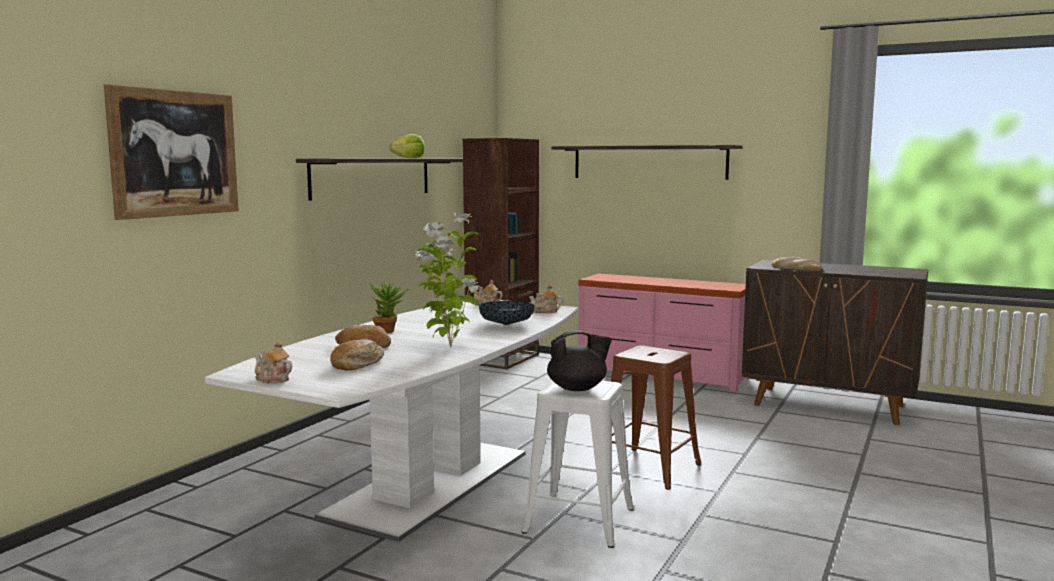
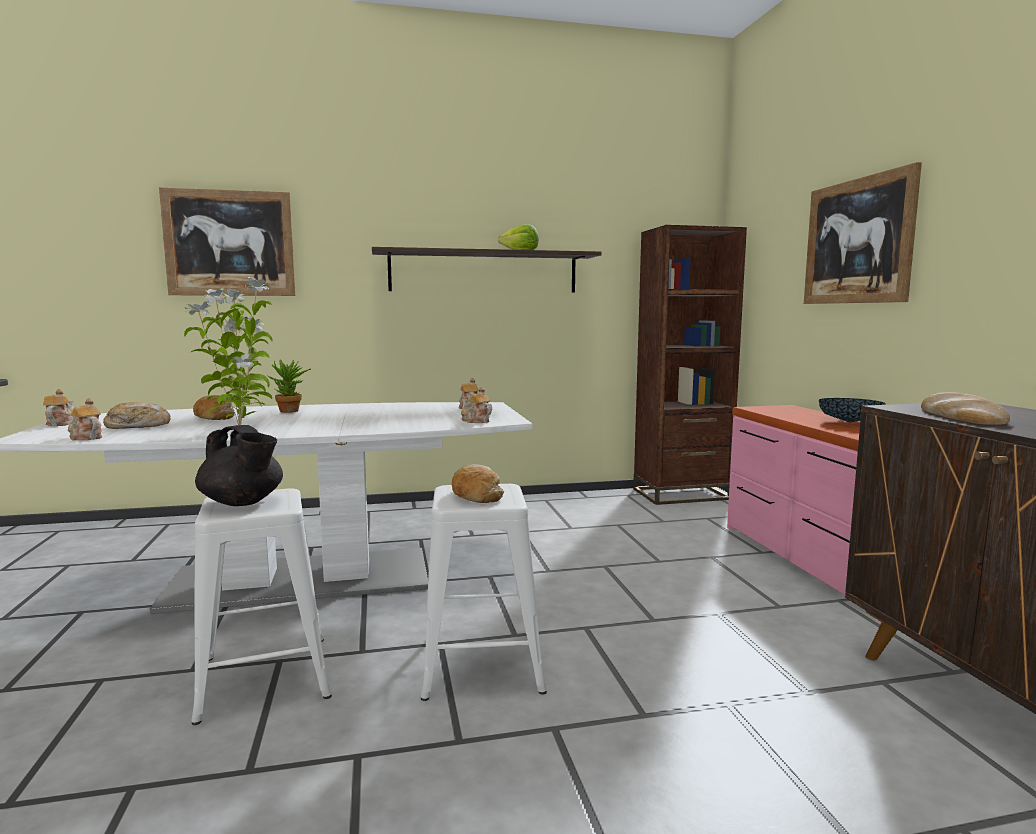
camera: 50 degrees right, 0 degrees up
bowl [479,301,535,325] -> bowl moved to [819,398,886,423]
shelf [551,145,742,180] -> picture [804,162,922,304]
brown stool [611,345,701,490] -> white stool [421,484,547,701]
none -> teapot [68,398,102,440]
none -> bread [452,464,504,503]

